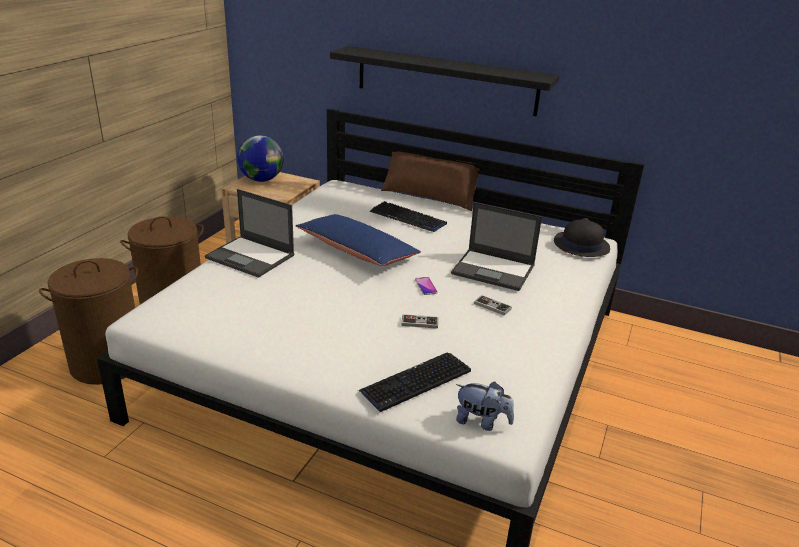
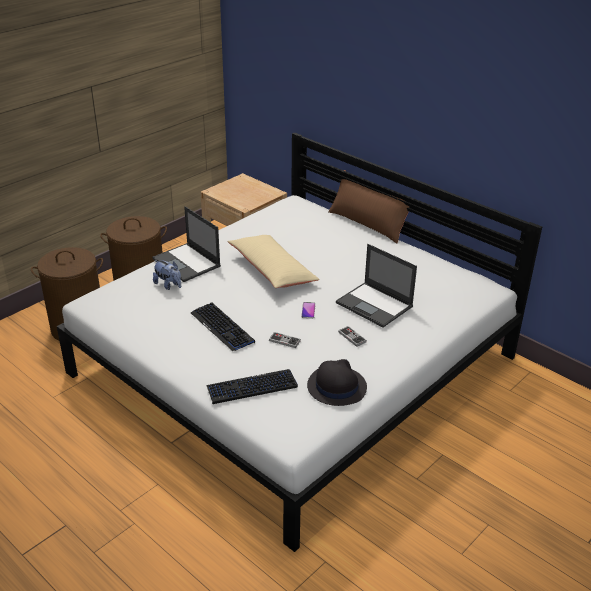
camera: 20 degrees right, 5 degrees up
globe [237,135,284,182] -> none
blue pillow [295,214,421,266] -> beige pillow [228,235,320,288]
black shelf [330,46,559,117] -> none
keyboard [370,201,447,232] -> keyboard moved to [191,303,255,351]
plush toy [456,382,514,431] -> plush toy moved to [153,260,181,290]
black hat [554,218,610,257] -> black hat moved to [307,359,367,406]

